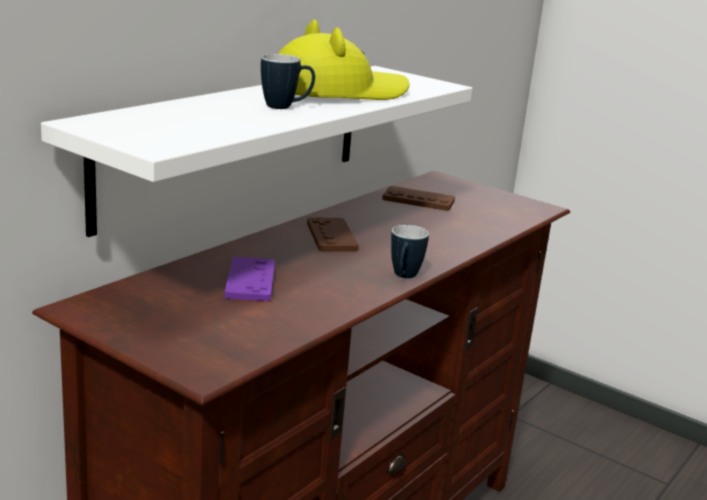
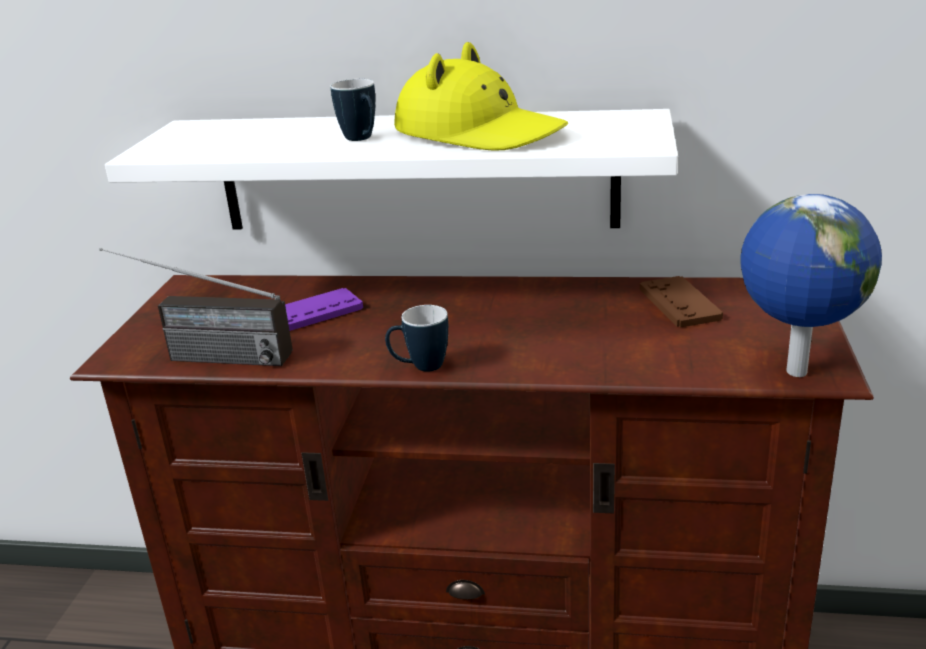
camera: 65 degrees right, 5 degrees up
brown game controller [307,217,359,252] -> none
none -> radio [99,248,293,366]
none -> globe [741,194,882,377]

